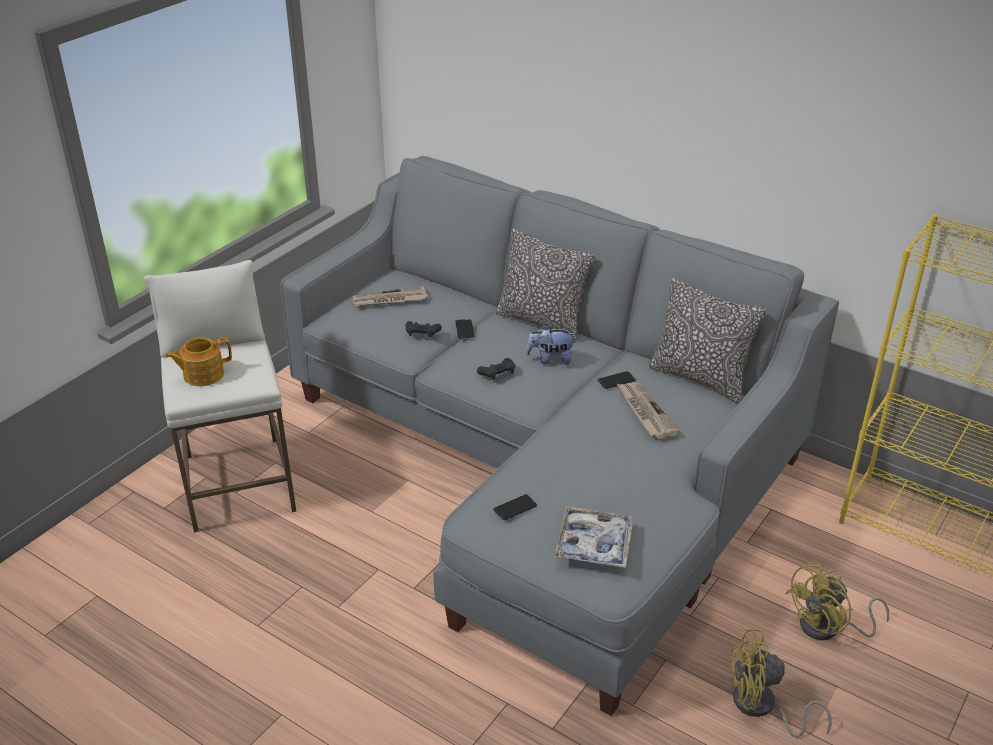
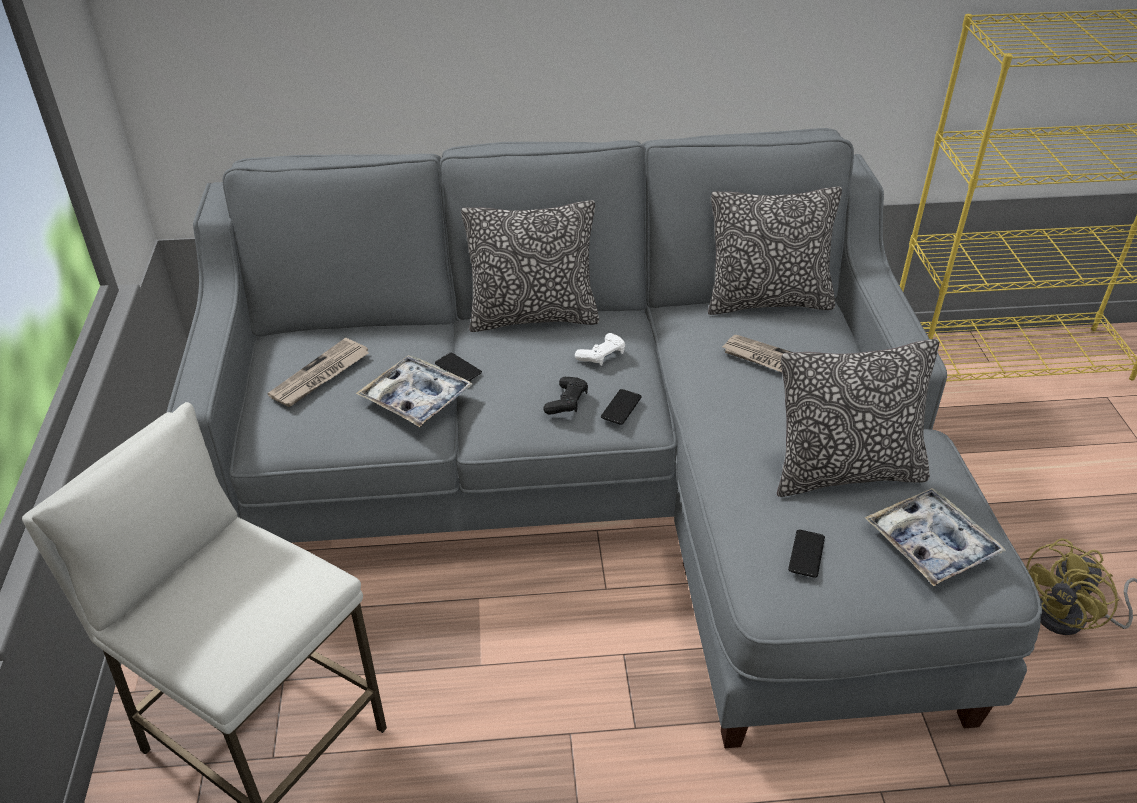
camera: 40 degrees left, 5 degrees up
teapot [165,337,232,386] -> none
black game controller [405,321,442,338] -> tray [356,355,473,427]
plush toy [526,324,576,365] -> white game controller [575,333,625,366]
phone [598,371,636,389] -> phone moved to [601,389,642,425]
yellow fan [785,561,889,640] -> none
none -> pillow [777,339,939,497]

